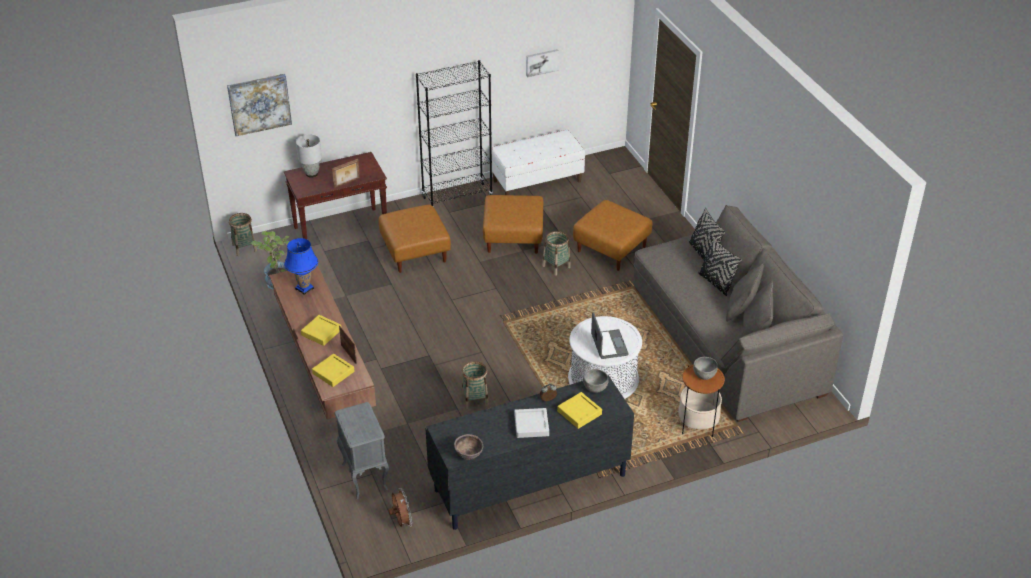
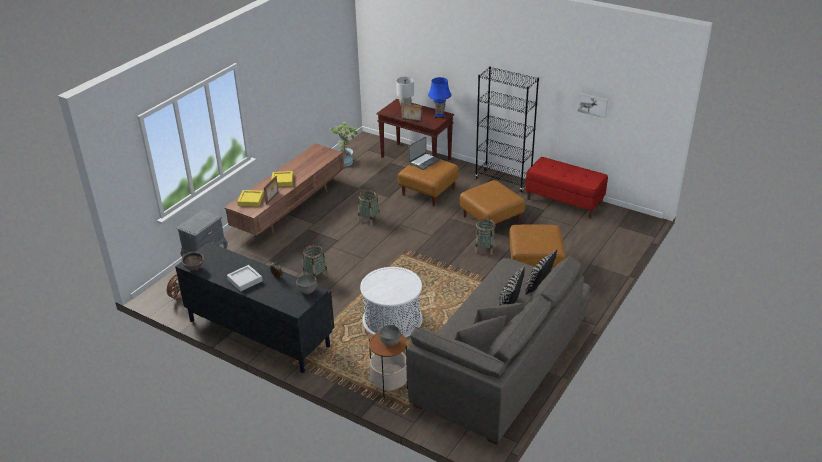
camera: 55 degrees right, 5 degrees down
picture [227,74,292,136] -> none
basket [229,213,257,256] -> basket moved to [358,191,380,226]
blue table lamp [284,238,318,295] -> blue table lamp moved to [428,77,451,118]
white bench [492,130,585,195] -> red bench [525,157,608,219]
yellow tray [557,392,602,429] -> none
laptop [591,312,629,359] -> laptop moved to [408,137,440,170]

